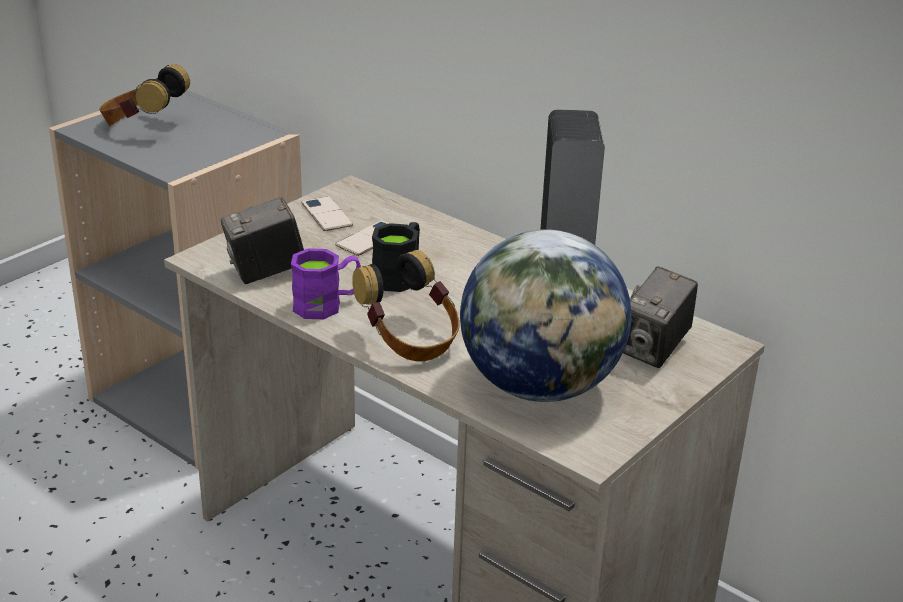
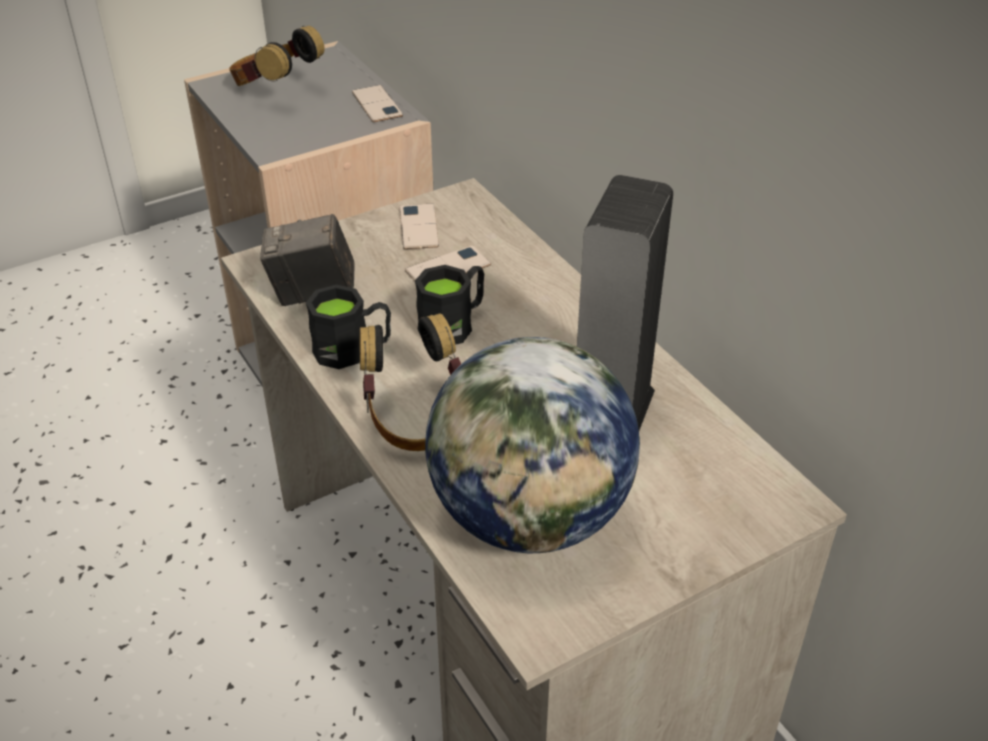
camera: 20 degrees right, 10 degrees up
purple mug [291,248,361,319] -> black mug [306,285,391,369]
camera [623,266,698,368] -> none
none -> phone [352,85,403,122]

